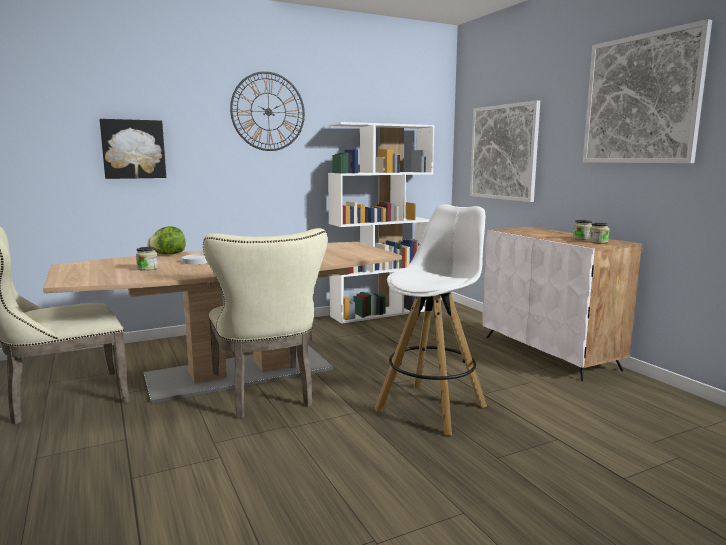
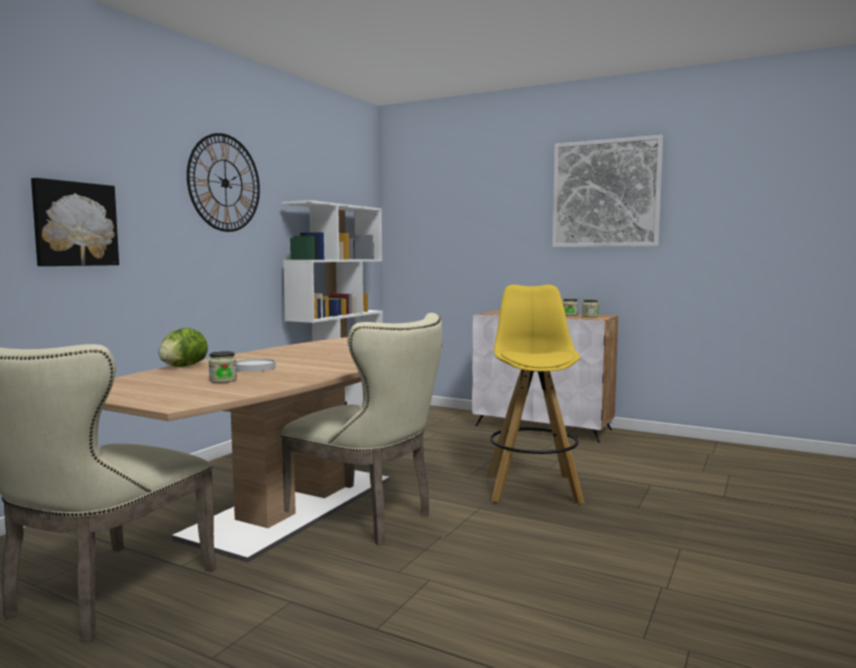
camera: 35 degrees left, 5 degrees down
white stool [374,204,487,436] -> yellow stool [487,285,585,504]
picture [470,100,540,202] -> none

